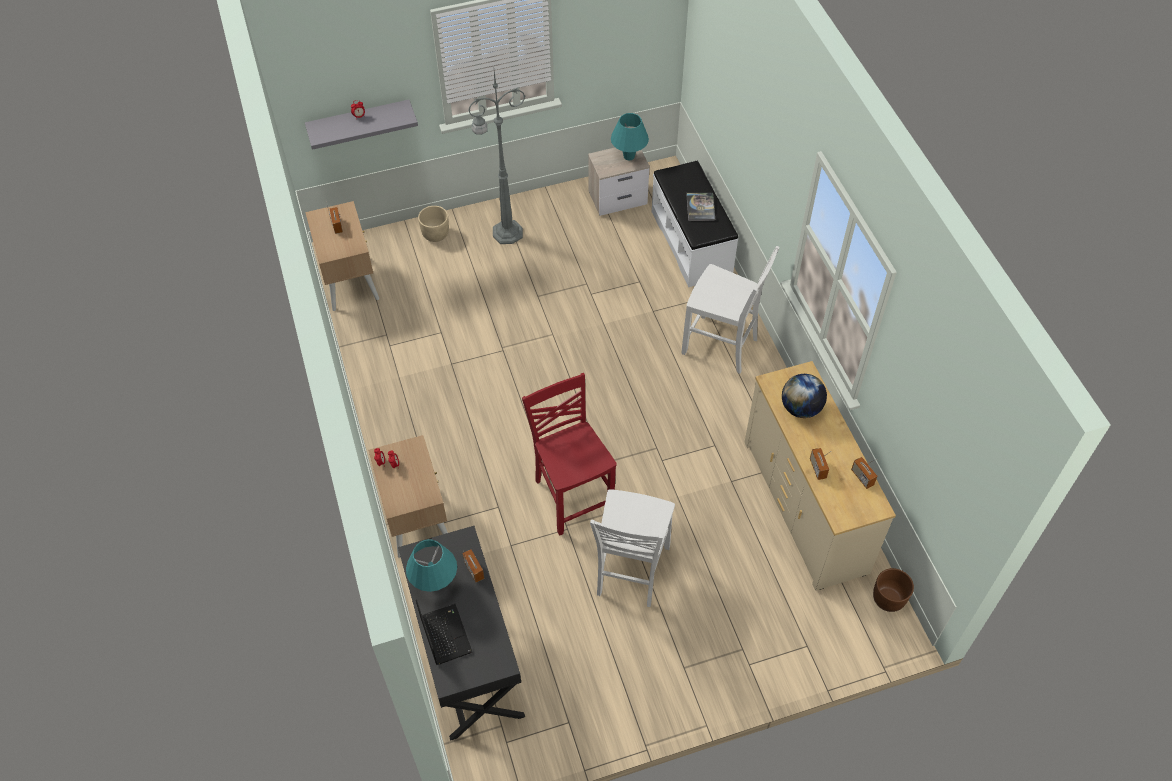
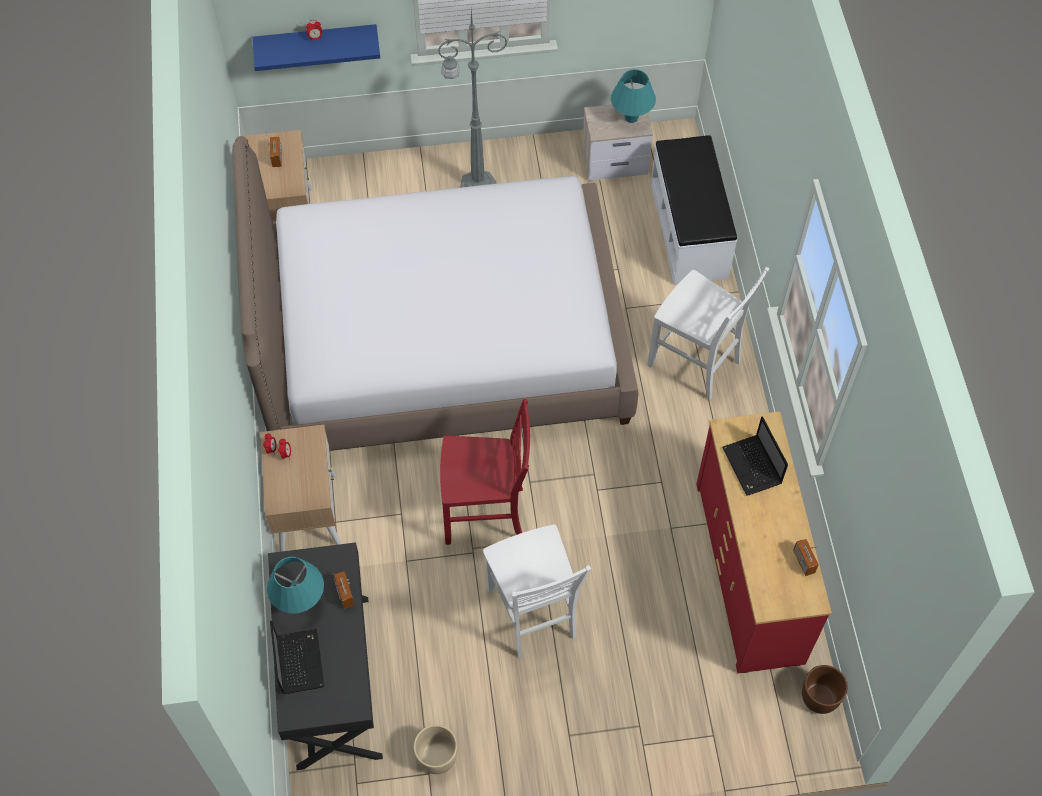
camera: 10 degrees right, 5 degrees up
grey shelf [305,100,418,150] -> blue shelf [252,24,380,71]
beige planter [418,206,449,242] -> beige planter moved to [414,725,457,774]
red chair [522,373,617,536] -> red chair turned 105 degrees clockwise [440,399,530,545]
white chair [590,489,675,607] -> white chair turned 45 degrees counterclockwise [483,524,591,658]
book [686,193,715,221] -> none
beige dresser [744,361,896,591] -> red dresser [696,411,832,673]
globe [782,374,827,418] -> laptop [722,416,788,496]
radio [810,448,830,480] -> none
none -> bed [232,136,638,451]

